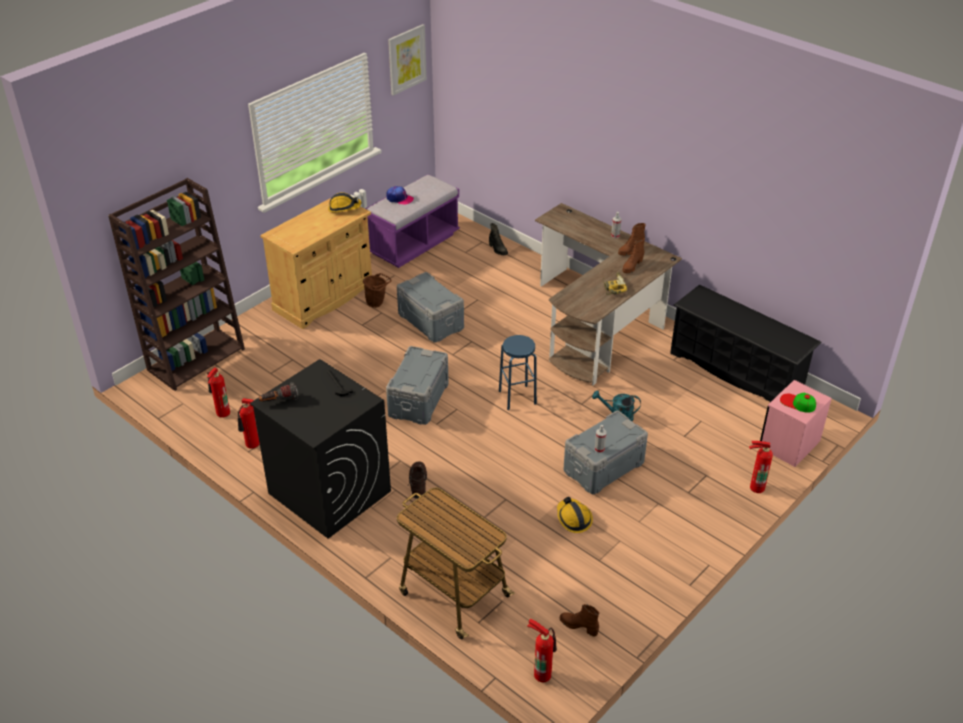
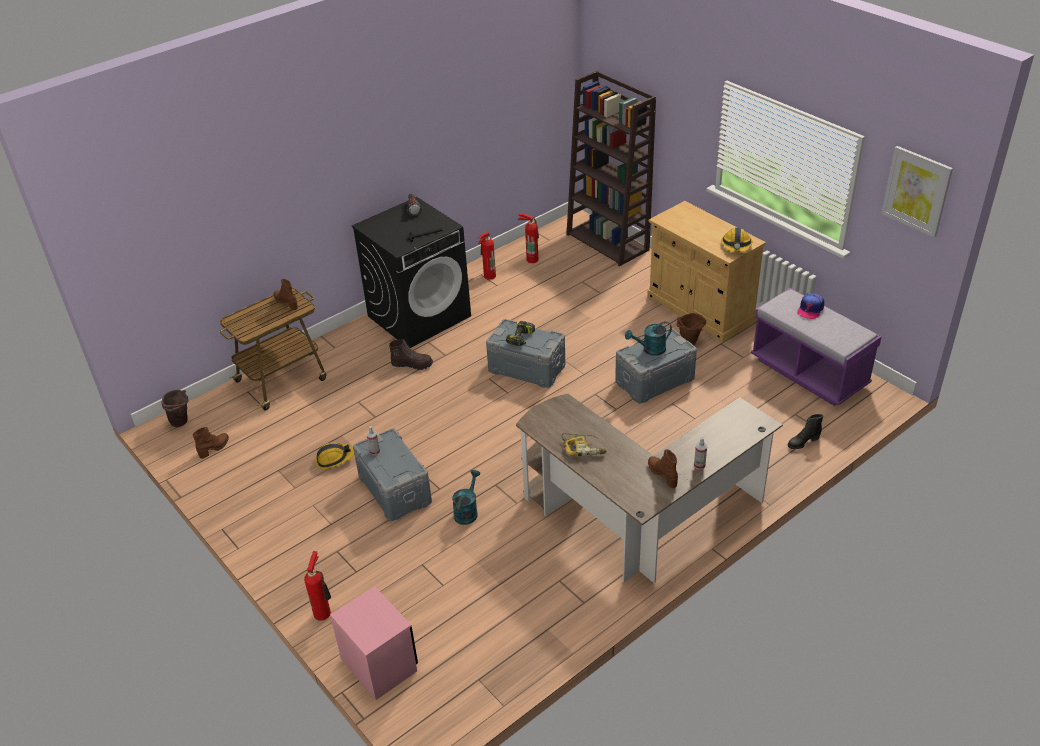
camera: 100 degrees right, 0 degrees up
blue stool [499,335,537,410] -> none
fire extinguisher [527,619,557,682] -> brown bucket [161,390,188,427]
brown boot [622,237,645,273] -> brown boot moved to [273,279,298,310]
black shoe rack [670,285,822,402] -> none
cap [780,393,816,413] -> none
none -> power drill [506,321,535,346]
none -> turquoise watering can [625,321,672,356]

